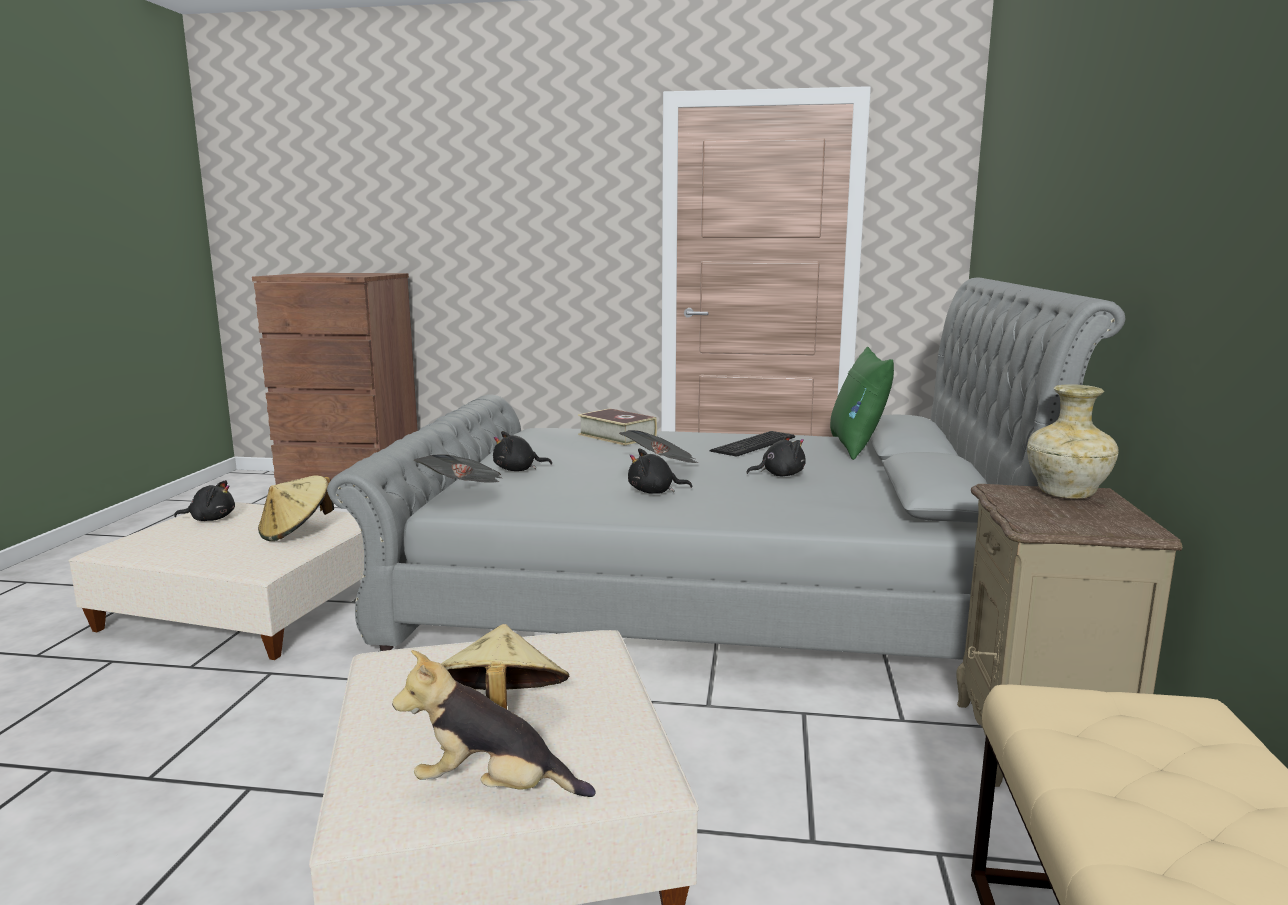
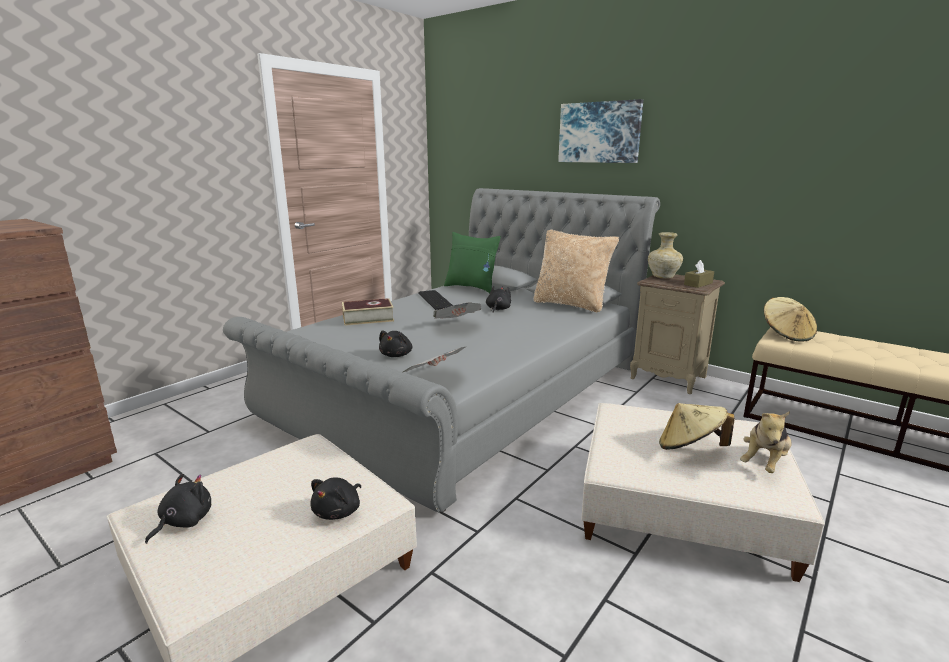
camera: 60 degrees left, 5 degrees up
beige hat [258,475,334,541] -> beige hat moved to [764,297,817,342]
black plush toy [628,448,692,494] -> black plush toy moved to [310,477,361,520]
none -> beige pillow [533,229,619,313]
none -> picture [558,99,643,163]
none -> brown tissue box [684,260,714,288]

